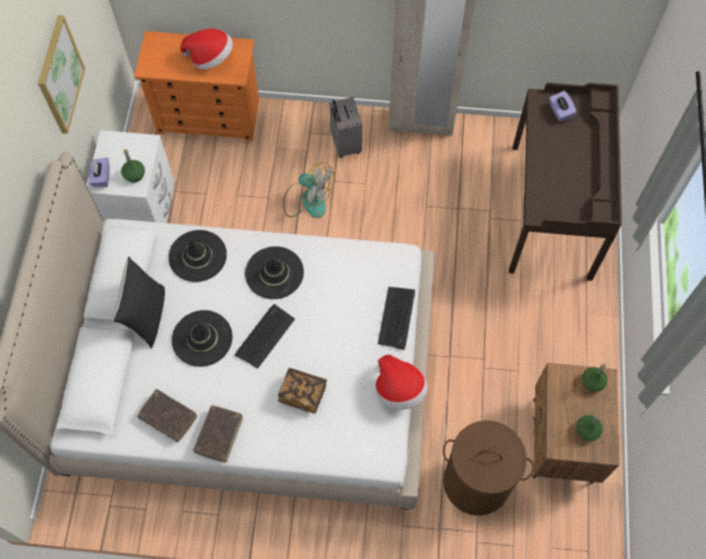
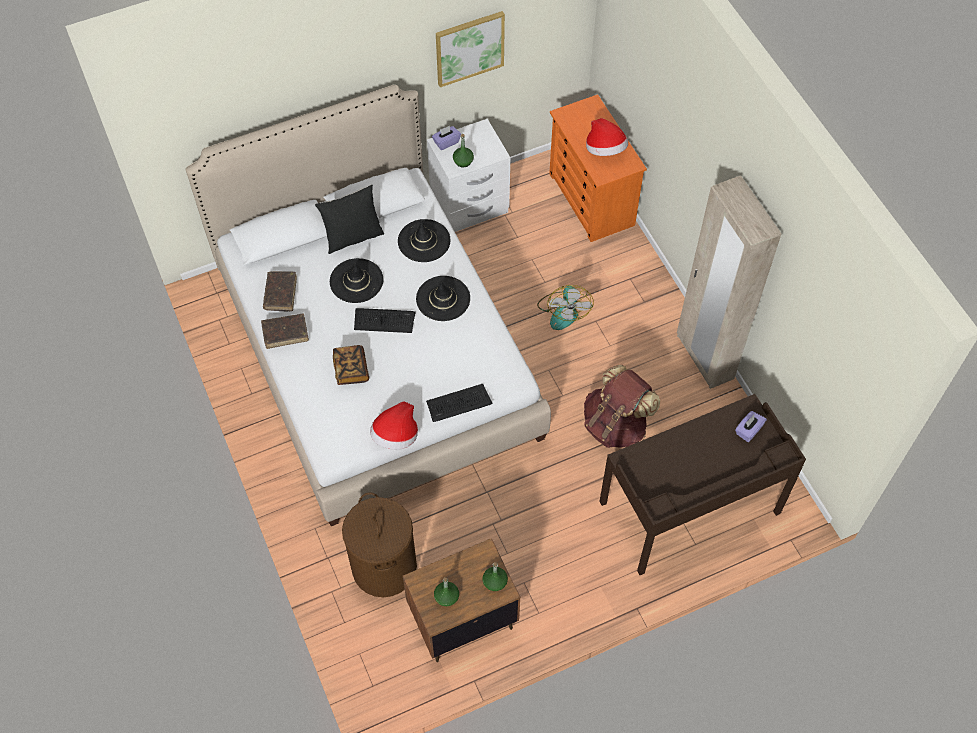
camera: 60 degrees right, 5 degrees down
grey suitcase [330,97,362,158] -> none
none -> brown backpack [584,365,660,448]

